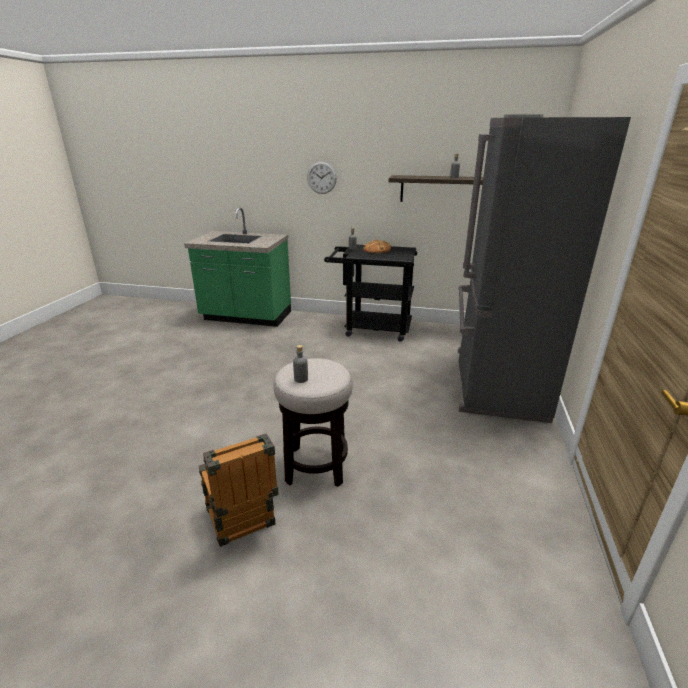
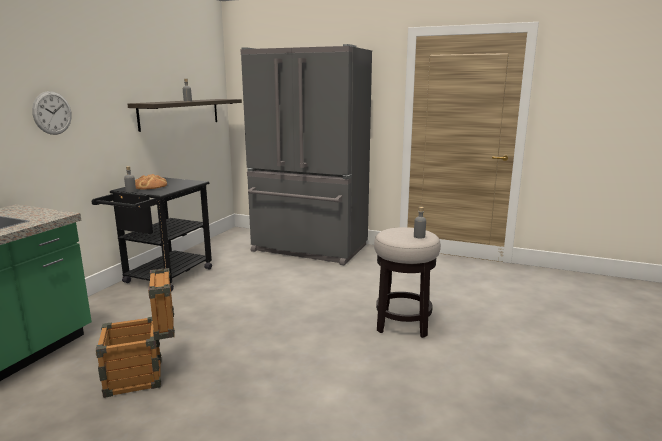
camera: 80 degrees left, 10 degrees down
crate [199,433,279,547] -> crate moved to [96,268,175,398]

